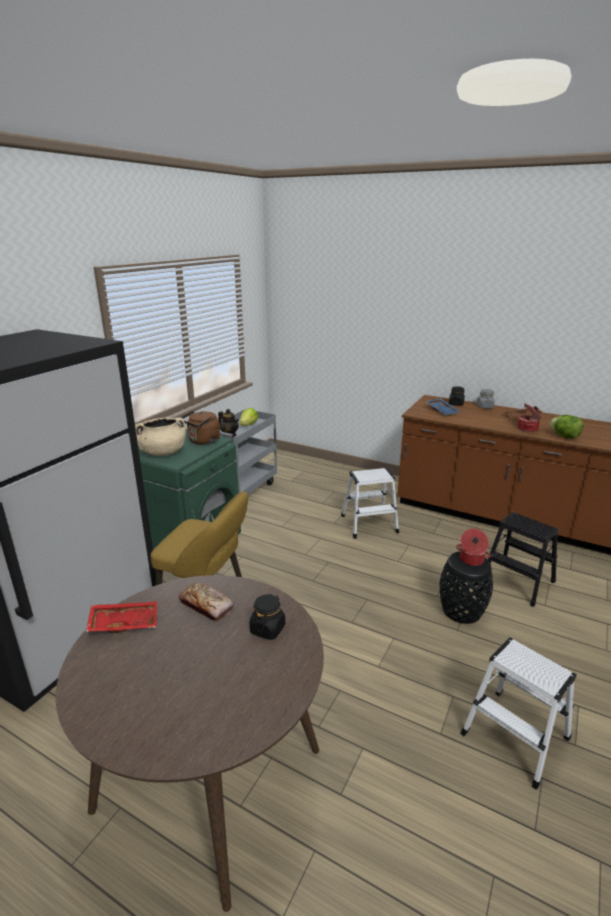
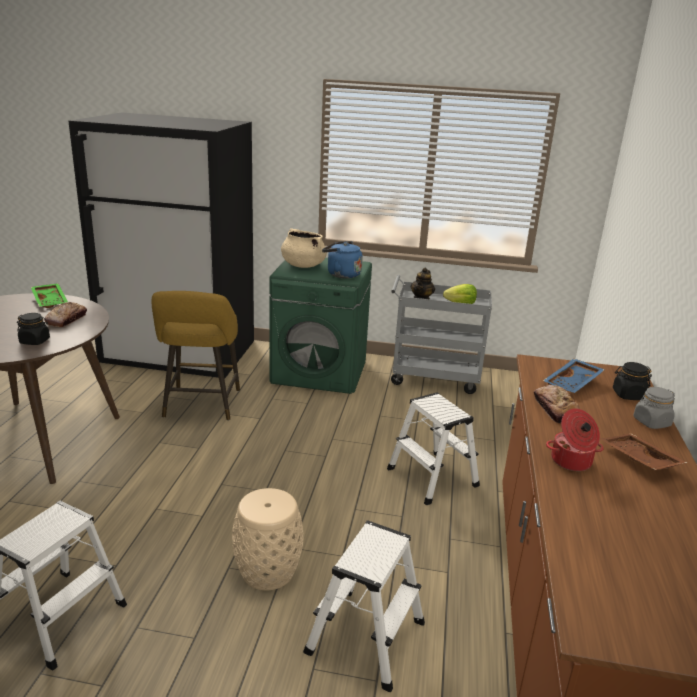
camera: 70 degrees right, 0 degrees up
red tray [86,601,157,633] -> green tray [31,283,68,308]
brown kettle [180,410,220,445] -> blue kettle [322,241,363,279]
black stool [440,551,493,624] -> beige stool [232,488,304,590]
cooking pot [456,529,491,566] -> none
black step ladder [488,512,559,607] -> white step ladder [303,520,425,692]
lettuce [549,415,583,438] -> none
none -> bread [534,385,580,424]

